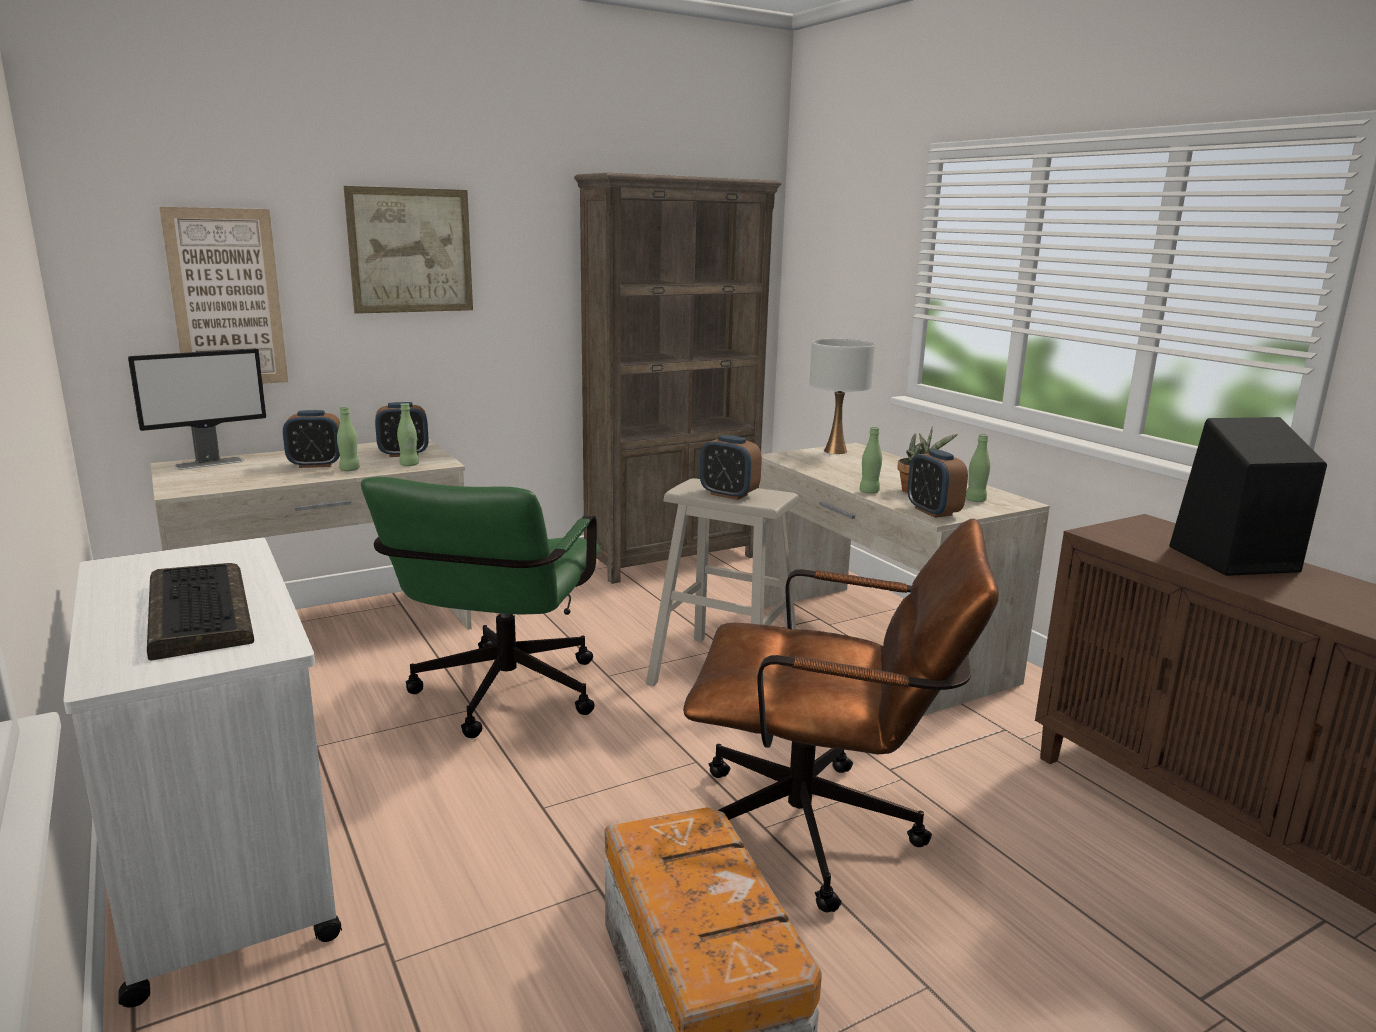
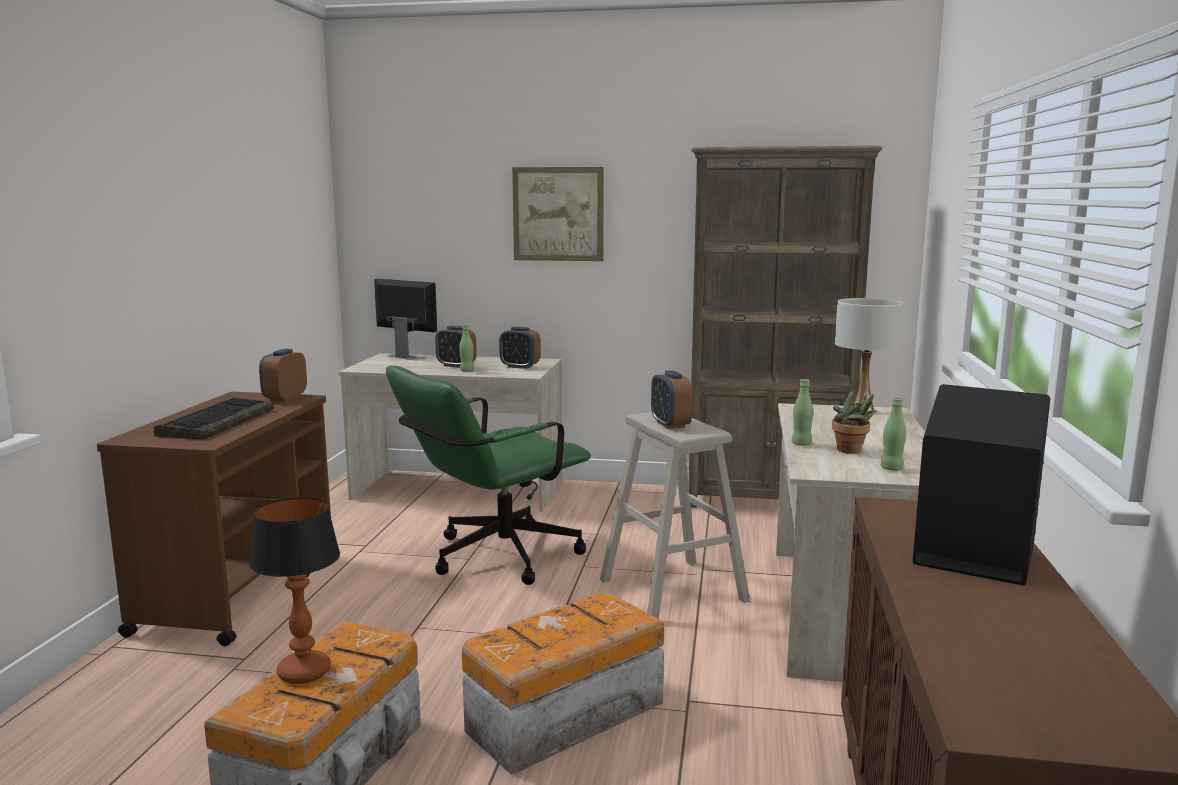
camera: 40 degrees right, 5 degrees down
white cart [63,538,342,1008] -> brown cart [97,392,331,646]
monitor [128,349,266,470] -> monitor turned 150 degrees counterclockwise [374,279,437,360]
picture [159,207,288,384] -> none
green bottle [397,403,419,466] -> none
brown office chair [683,519,999,912] -> storage box [462,593,664,775]
alarm clock [908,449,968,518] -> alarm clock moved to [259,349,307,402]
none -> table lamp [249,497,340,684]

